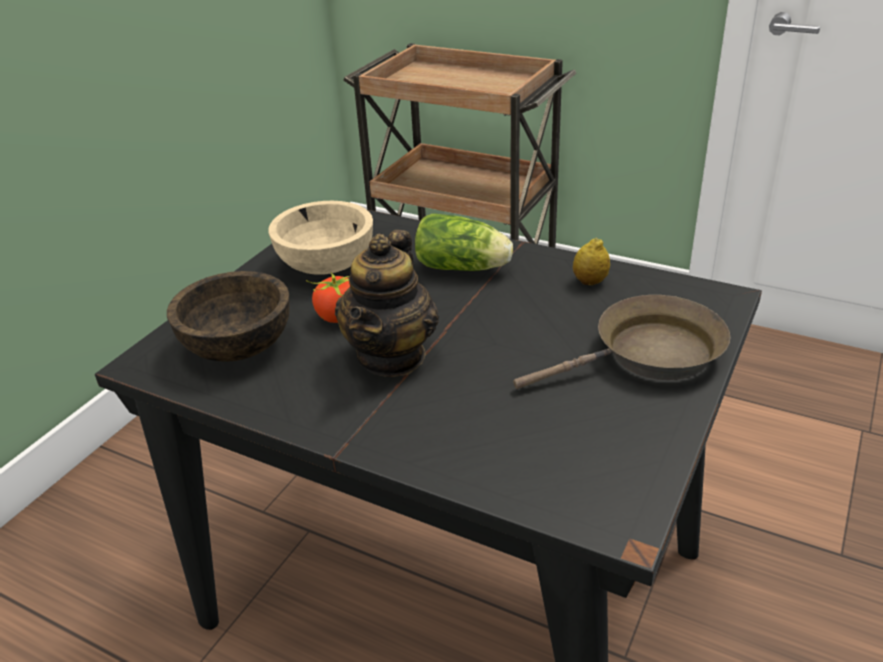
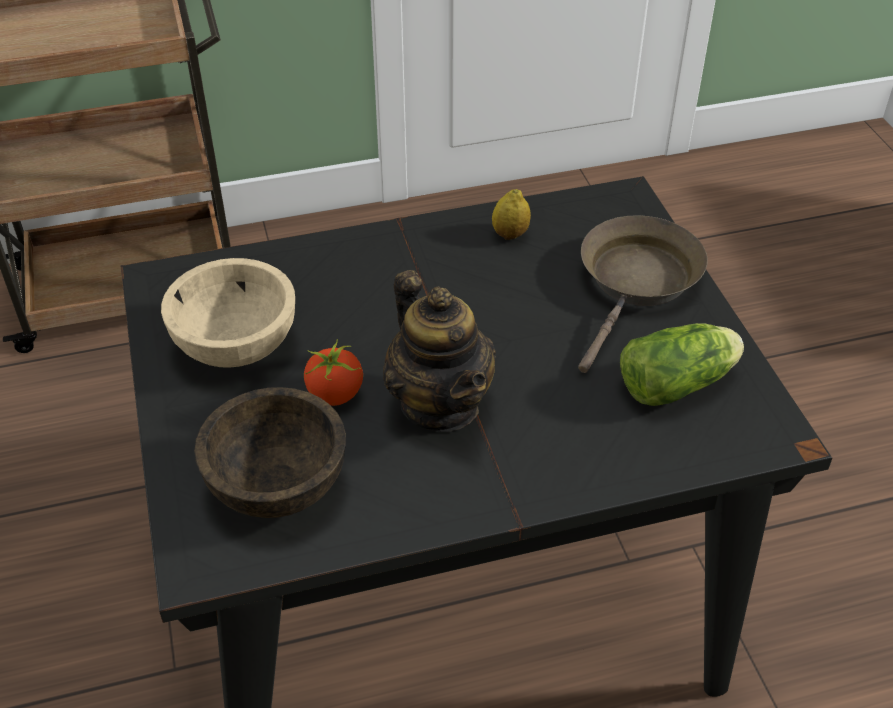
camera: 45 degrees left, 10 degrees up
lettuce [415,213,513,271] -> lettuce moved to [620,323,744,406]

